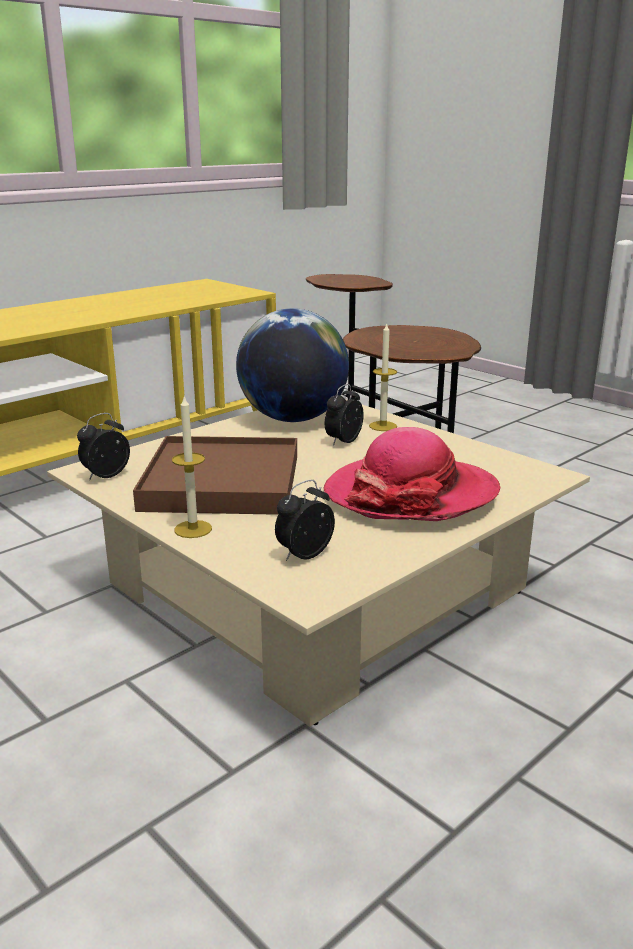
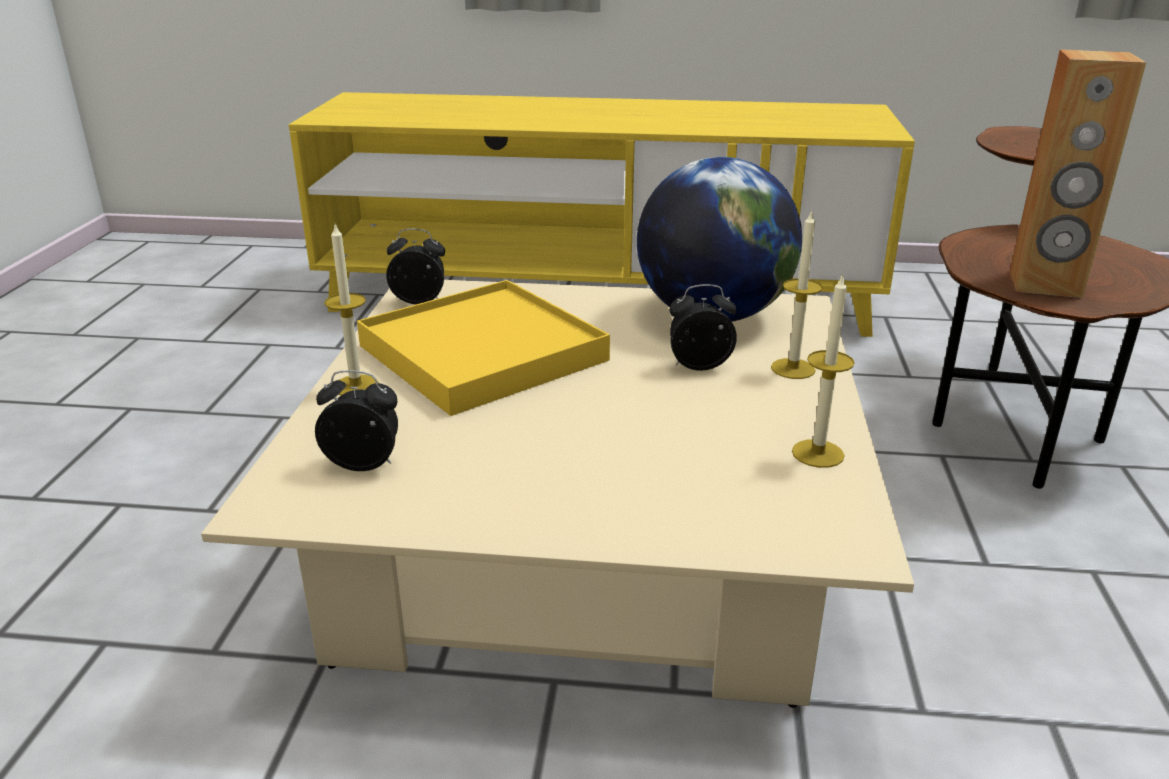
camera: 50 degrees right, 5 degrees up
brown tray [133,436,297,515] -> yellow tray [357,280,610,416]
hat [323,427,500,521] -> none
none -> candle [792,273,855,468]
none -> brown speaker [1010,49,1146,298]

